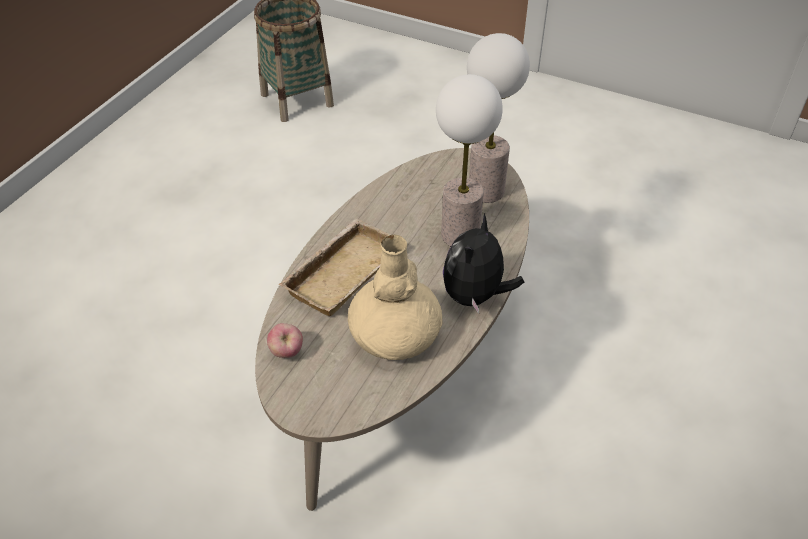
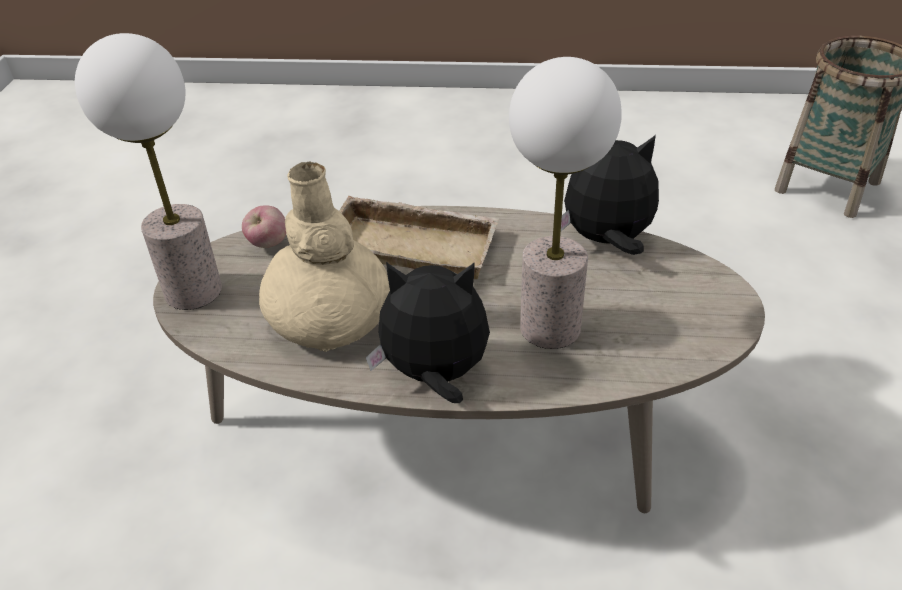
camera: 70 degrees right, 5 degrees down
table lamp [467,33,530,203] -> table lamp moved to [75,33,222,310]
none -> plush toy [561,135,659,255]

